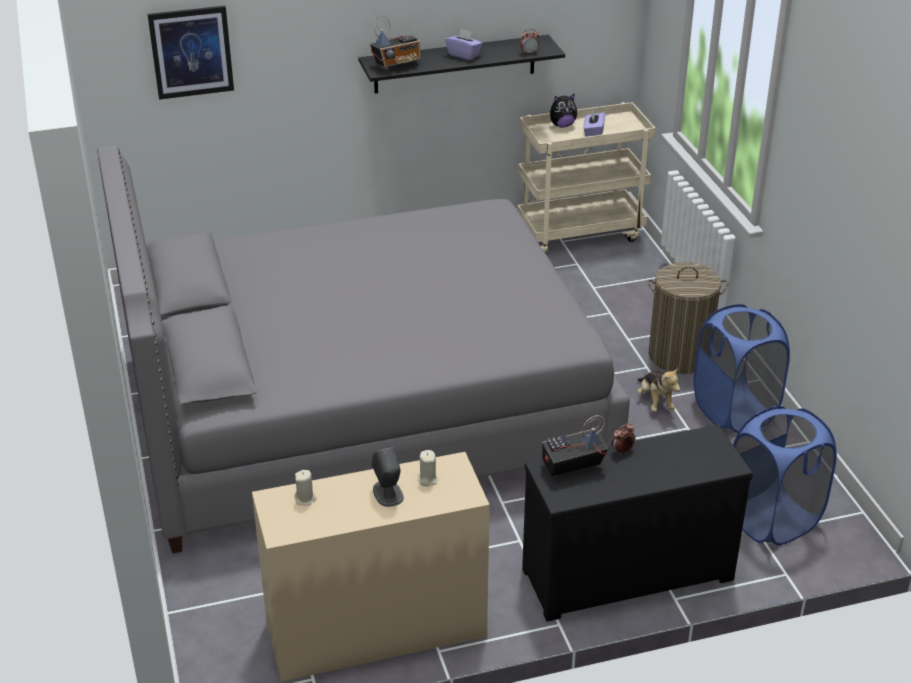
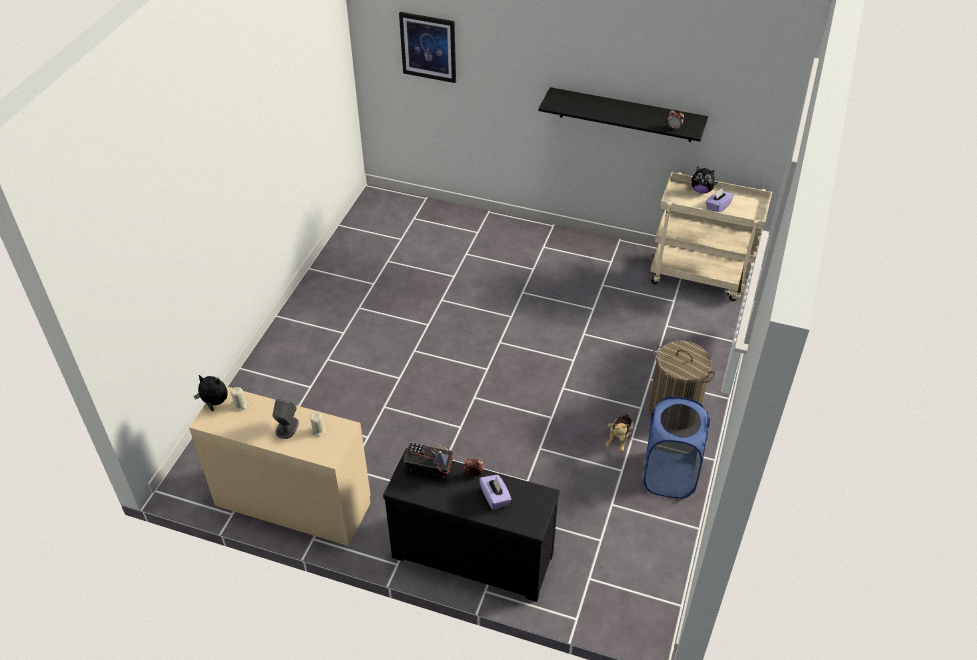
camera: 35 degrees right, 10 degrees up
grey bed [97,145,630,553] -> none
radio [370,16,420,70] -> none
purple tissue box [445,28,482,60] -> purple tissue box moved to [479,474,511,510]
blue laundry basket [733,406,837,546] -> none
none -> plush toy [194,375,228,412]

